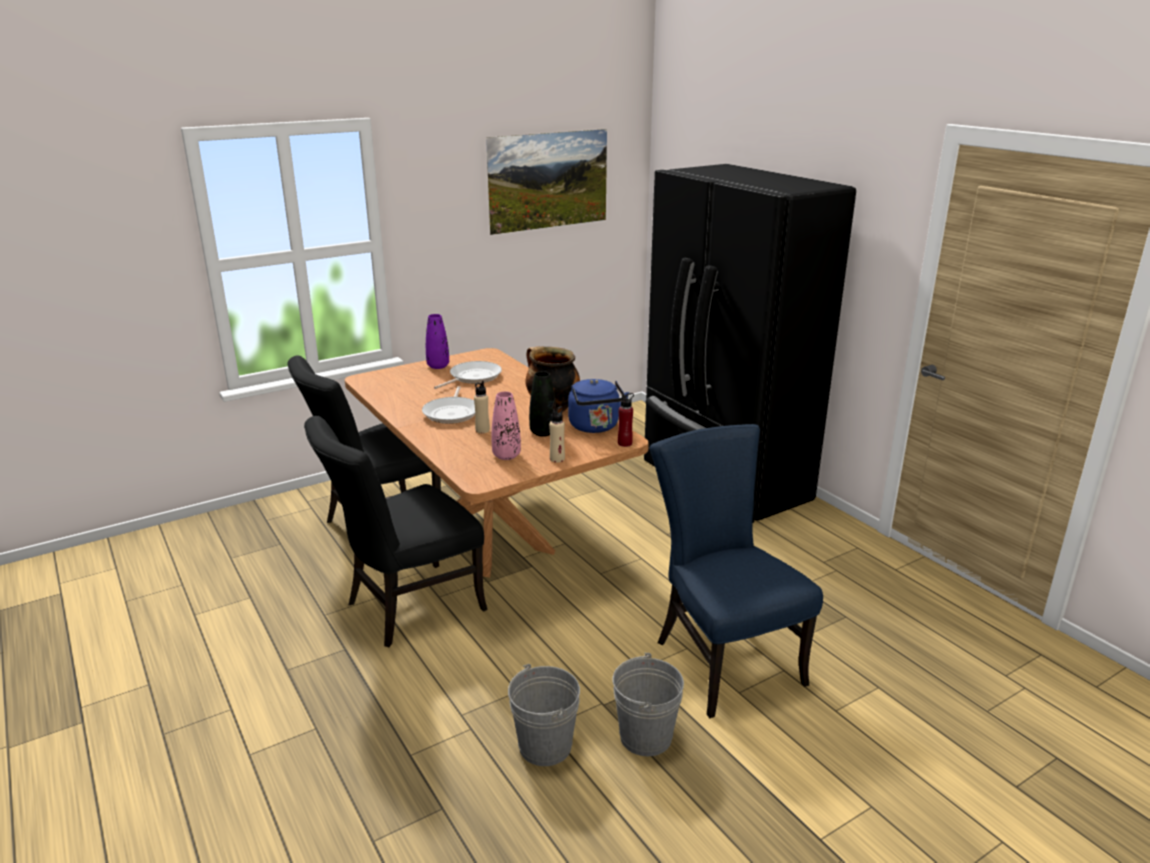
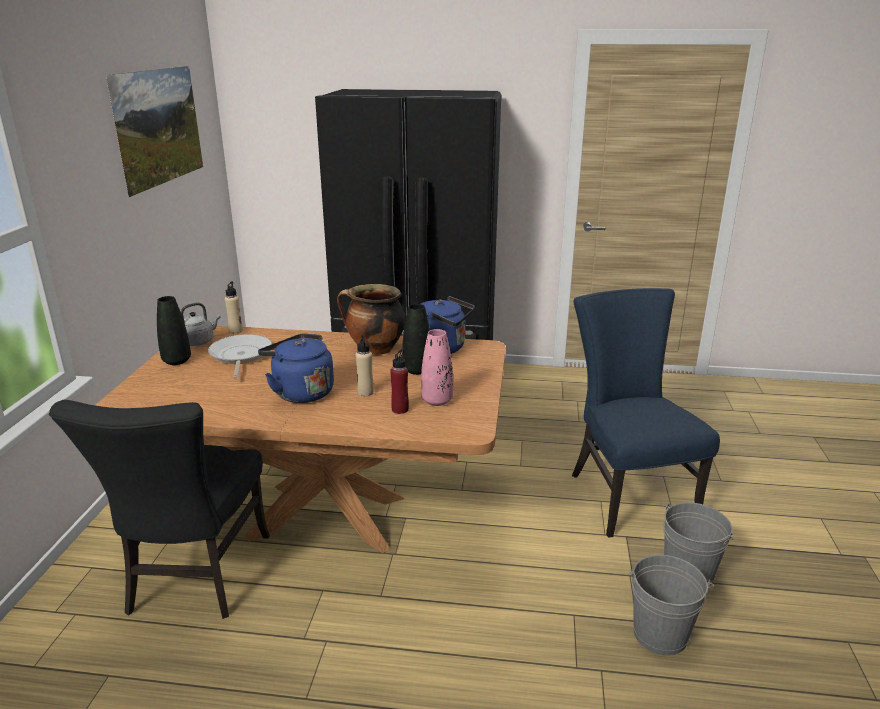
camera: 50 degrees left, 0 degrees up
black chair [304,416,488,647] -> none
frying pan [422,386,475,424] -> blue kettle [258,333,334,403]
purple vase [426,314,449,369] -> black vase [157,296,191,365]
beige bottle [549,406,565,462] -> beige bottle moved to [225,281,243,334]
red bottle [618,393,634,447] -> red bottle moved to [390,349,409,414]
blue chair [649,424,823,718] -> blue chair turned 60 degrees clockwise [572,288,720,538]
none -> grey kettle [181,303,220,346]

